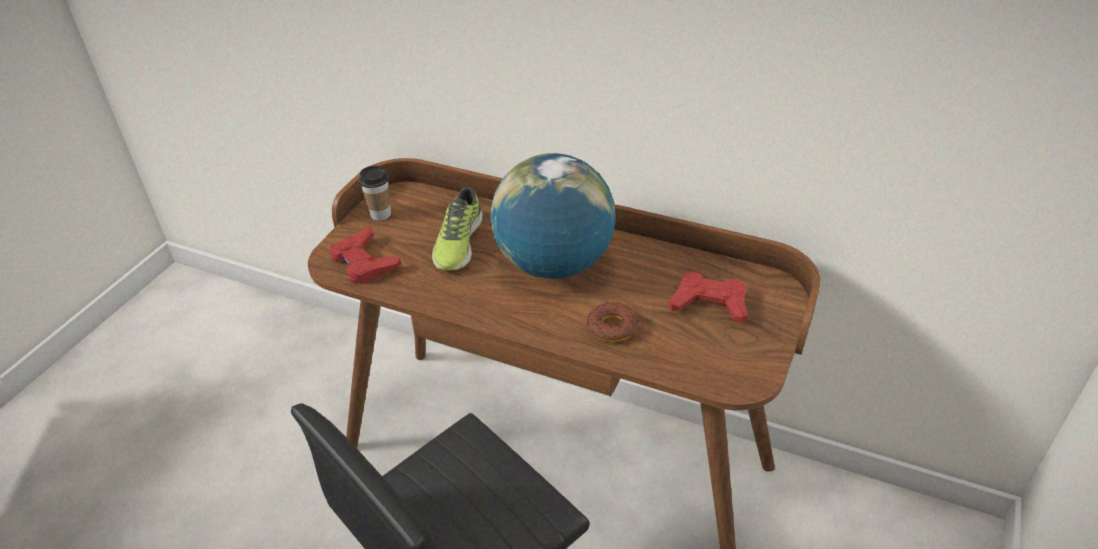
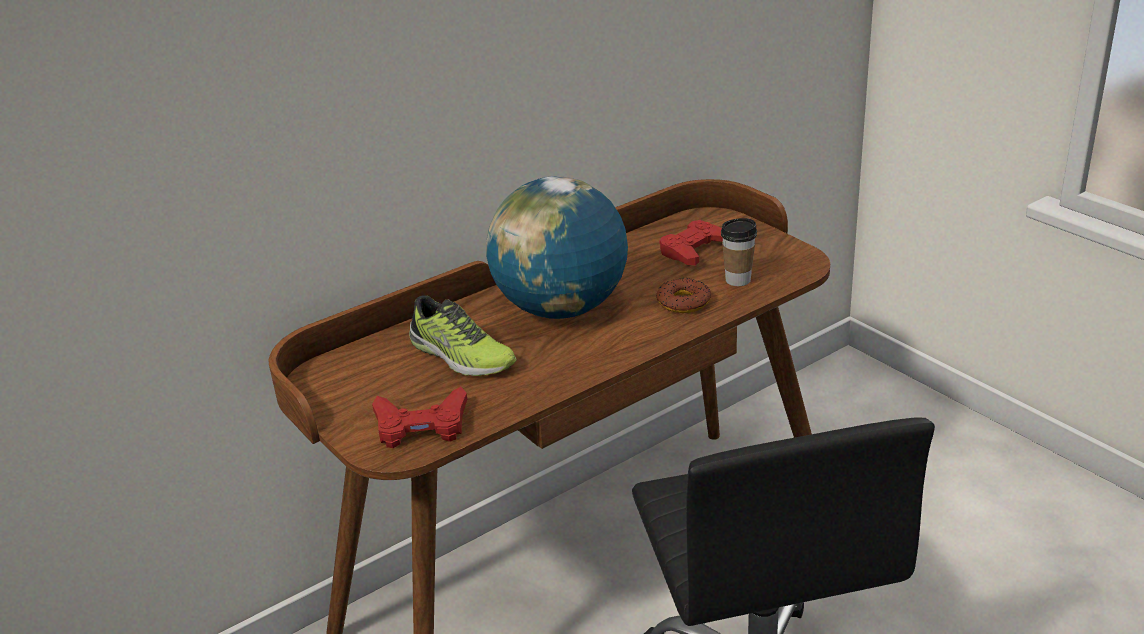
camera: 60 degrees left, 10 degrees down
cup [359,166,391,221] -> cup moved to [721,218,757,286]

